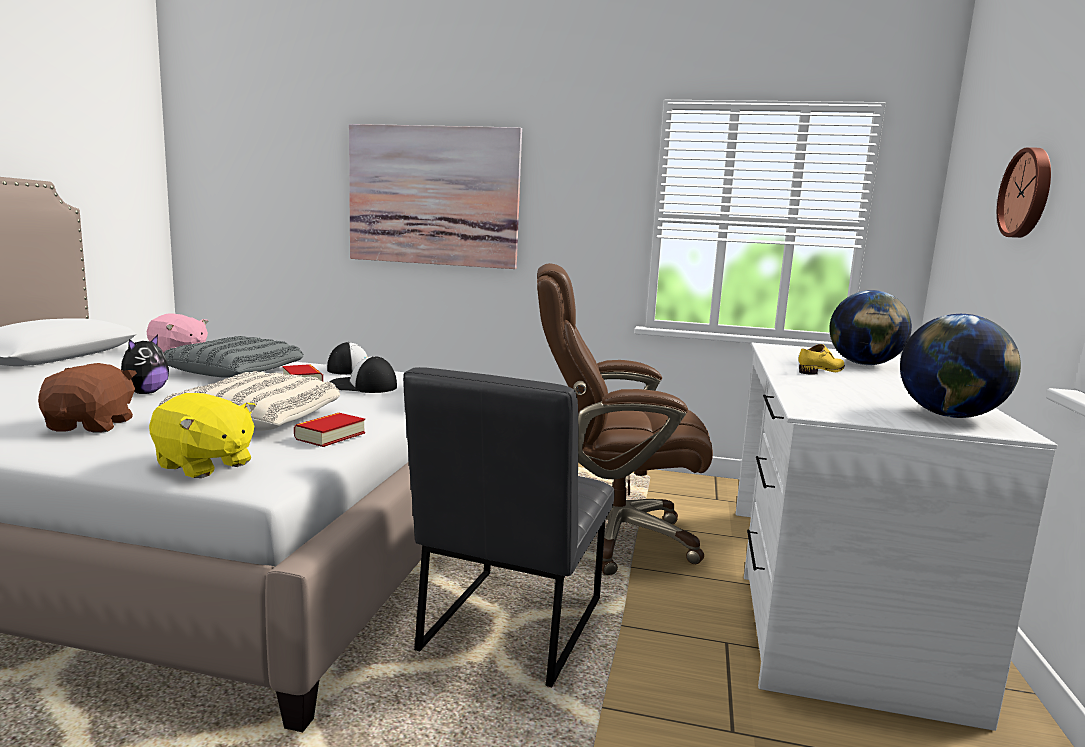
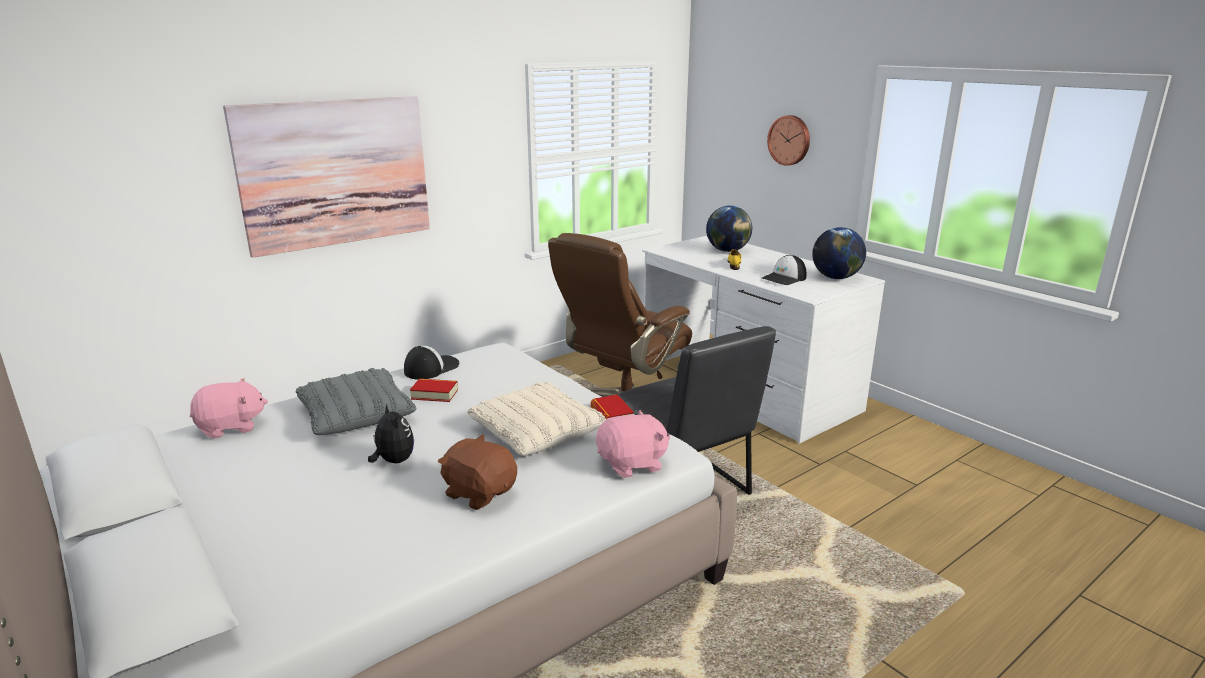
camera: 50 degrees left, 10 degrees up
yellow plush toy [149,393,256,478] -> pink plush toy [596,410,670,478]
cap [330,356,397,393] -> cap moved to [762,255,806,285]

